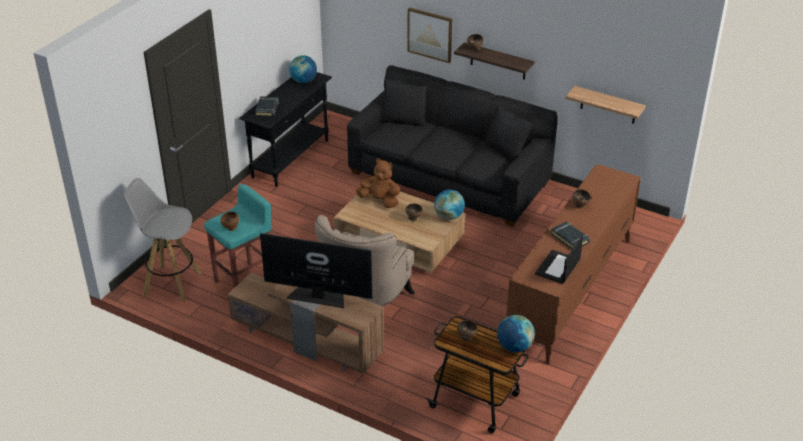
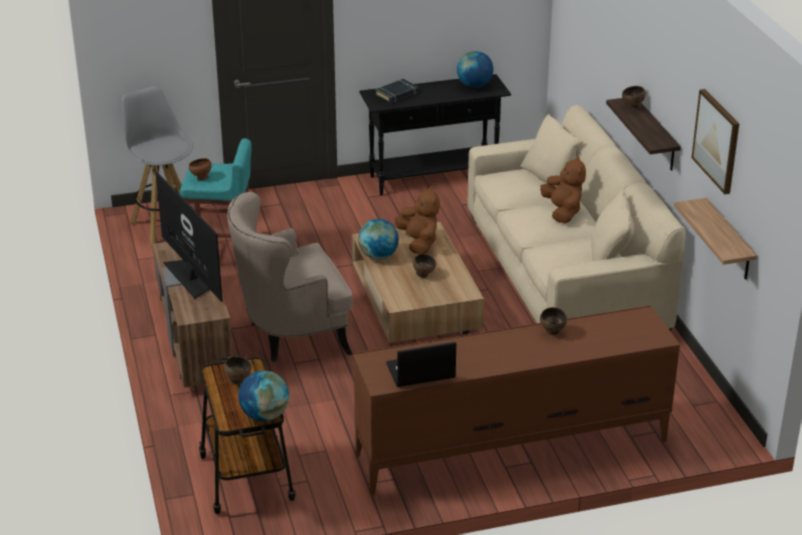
camera: 45 degrees right, 5 degrees down
black sofa [347,65,558,227] -> beige sofa [467,105,686,331]
picture [407,7,452,63] -> picture moved to [691,89,739,194]
globe [434,189,465,220] -> globe moved to [358,219,399,260]
black book [551,221,590,249] -> none
none -> brown plush toy [540,156,586,223]

